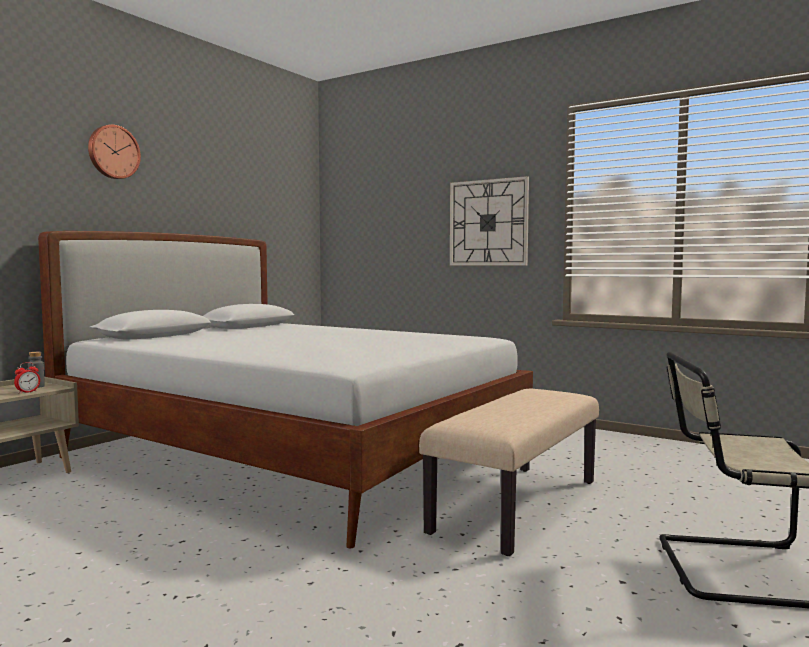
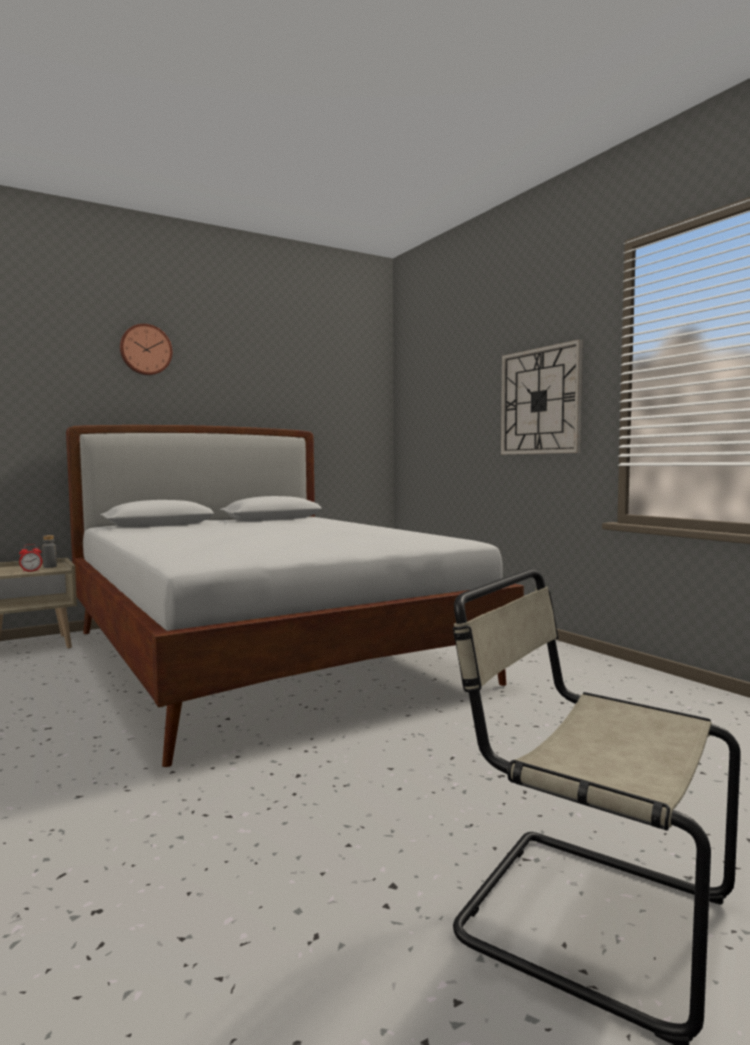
camera: 25 degrees right, 0 degrees up
beige bench [419,389,599,556] -> none

